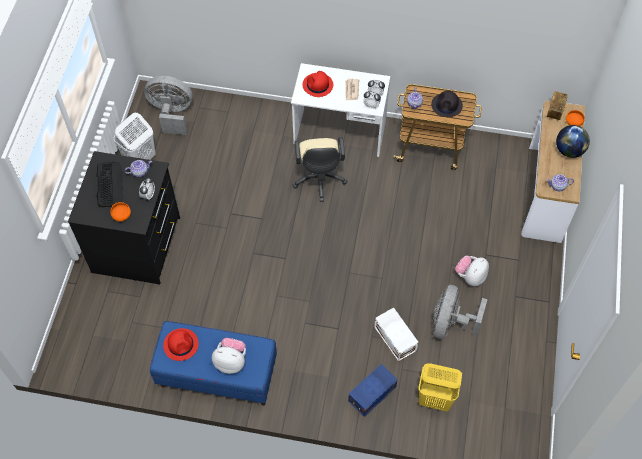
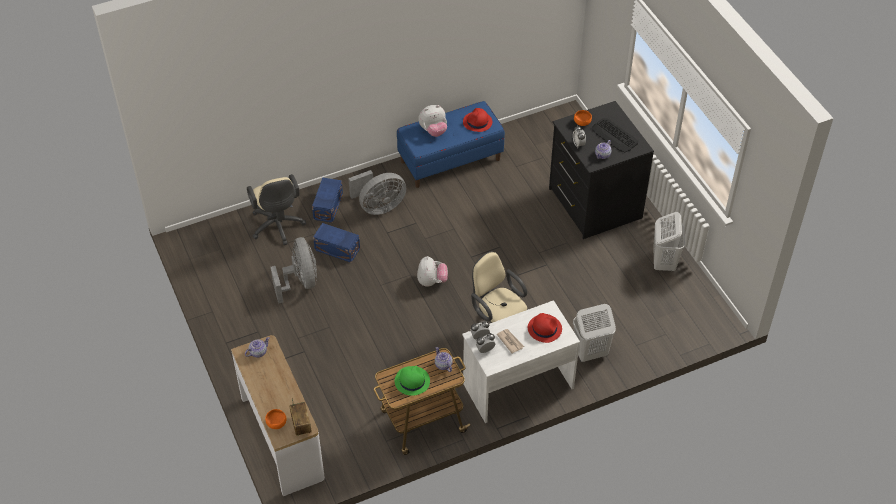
camera: 145 degrees right, 10 degrees down
grey fan [144,76,193,135] -> grey fan moved to [348,170,406,215]
white storage box [374,308,419,362] -> blue storage box [313,223,360,263]
yellow laundry basket [418,363,462,411] -> beige office chair [247,174,306,245]
black hat [431,91,463,117] -> green hat [395,366,430,396]
plush toy [455,256,489,286] -> plush toy moved to [417,256,448,287]
globe [556,125,590,158] -> none
none -> white laundry basket [573,304,616,362]

